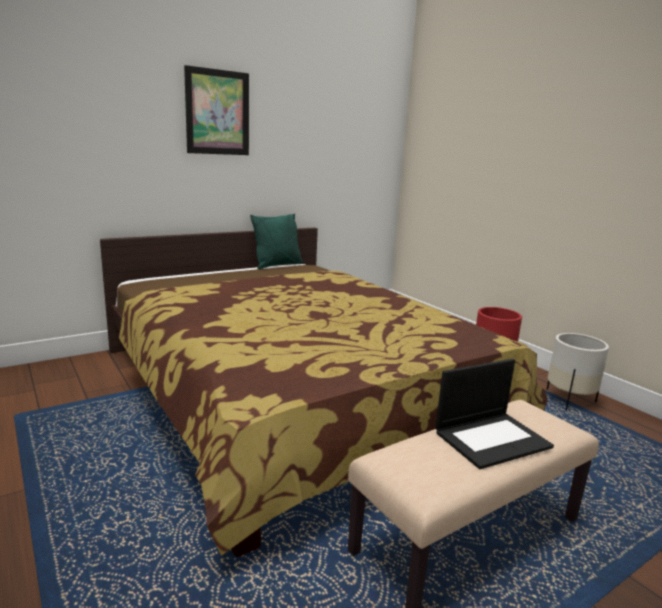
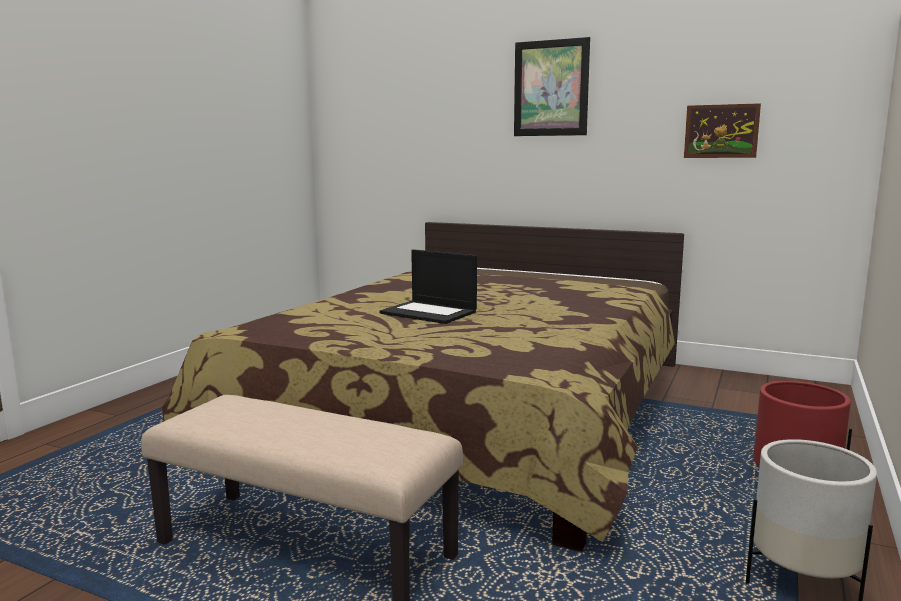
camera: 60 degrees right, 5 degrees down
green pillow [250,214,303,269] -> none
laptop [435,359,554,469] -> laptop moved to [380,249,477,324]
none -> picture [684,103,761,158]

